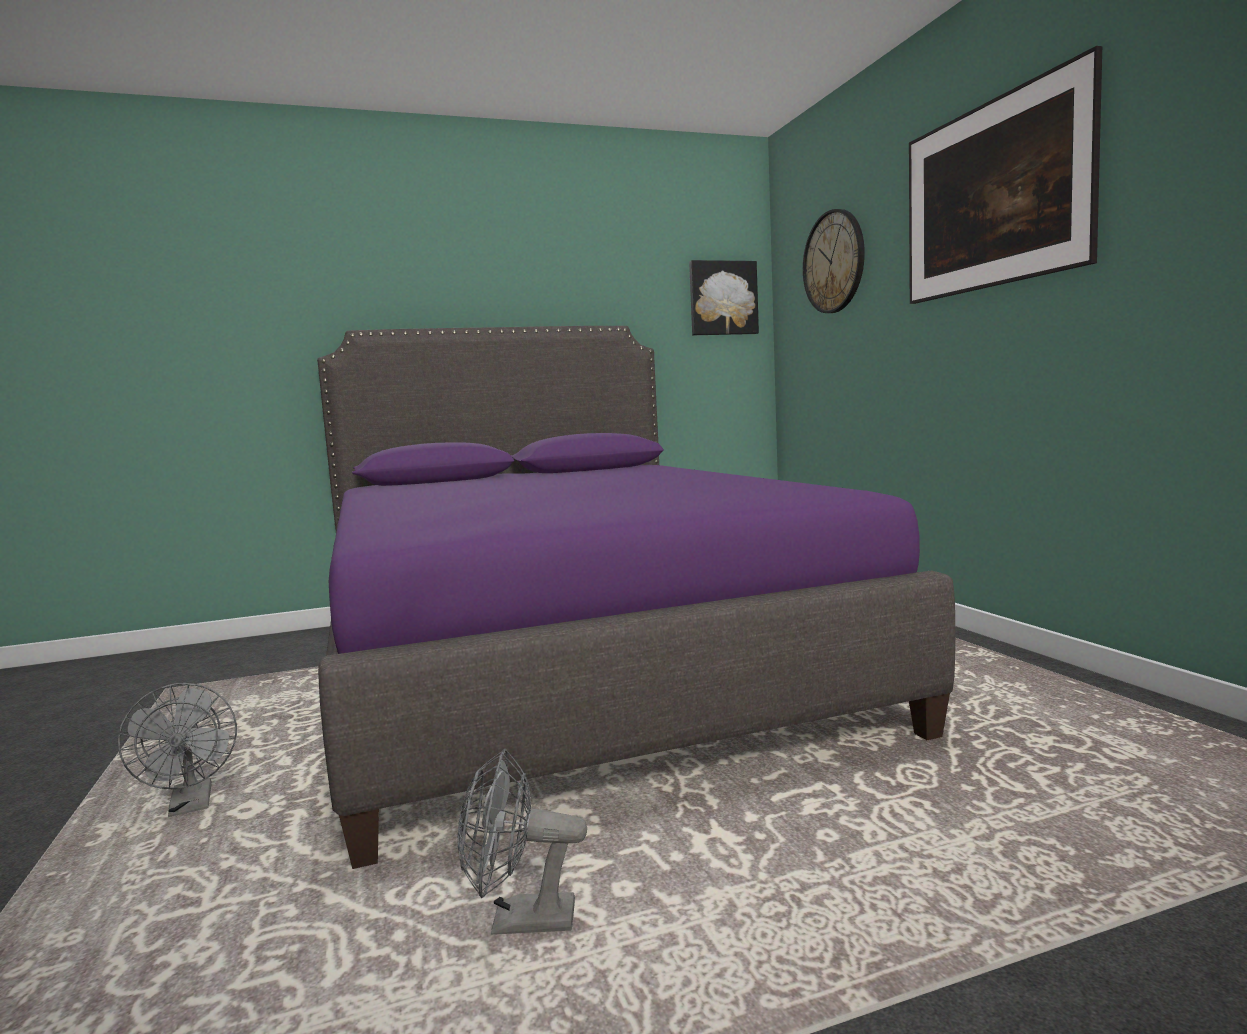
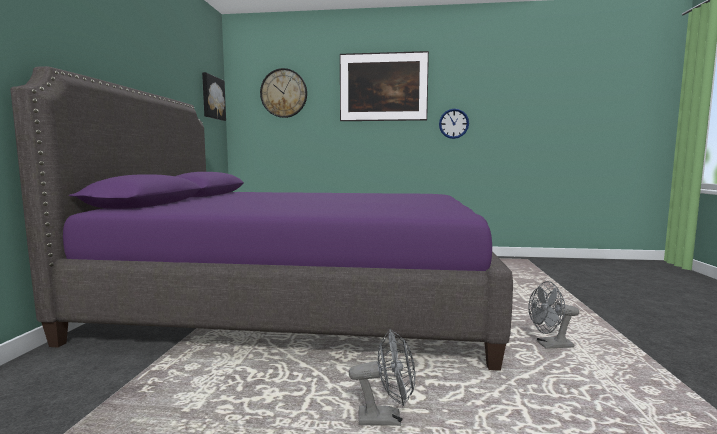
camera: 65 degrees left, 0 degrees up
grey fan [458,748,587,935] -> grey fan turned 60 degrees clockwise [529,281,579,349]
none -> wall clock [439,109,469,139]

